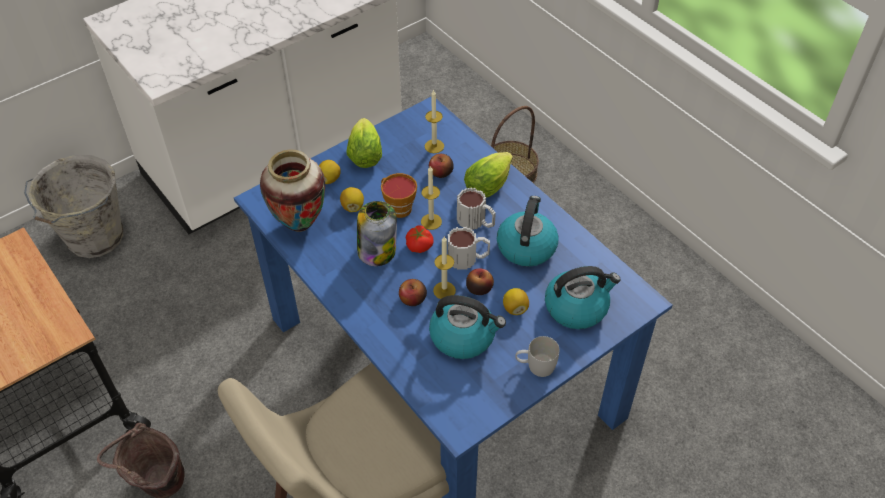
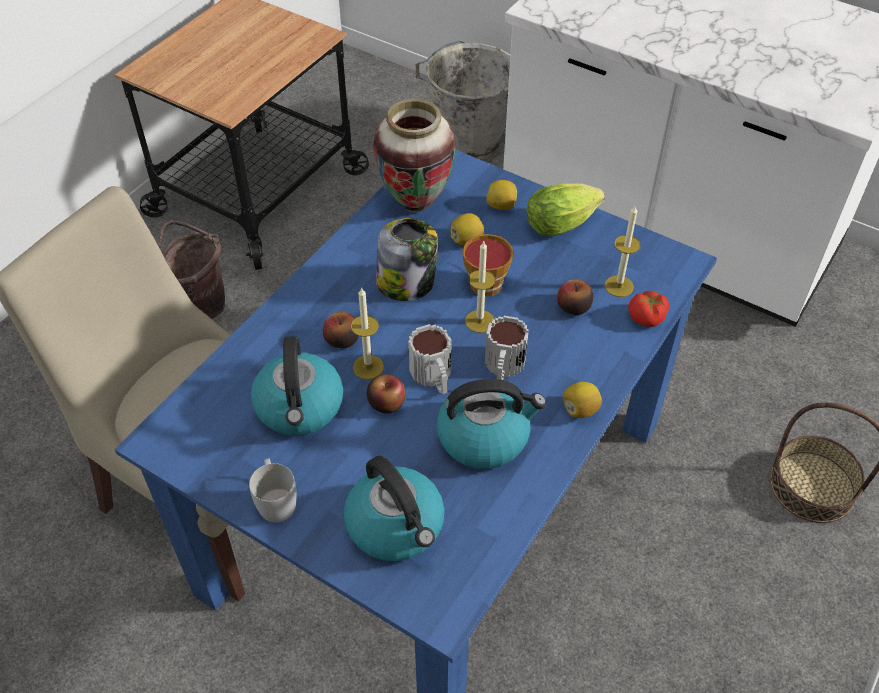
camera: 70 degrees right, 0 degrees up
tomato [406,225,434,253] -> tomato moved to [628,291,669,327]
lettuce [464,152,513,198] -> none
lemon [503,288,529,315] -> lemon moved to [563,382,602,418]

